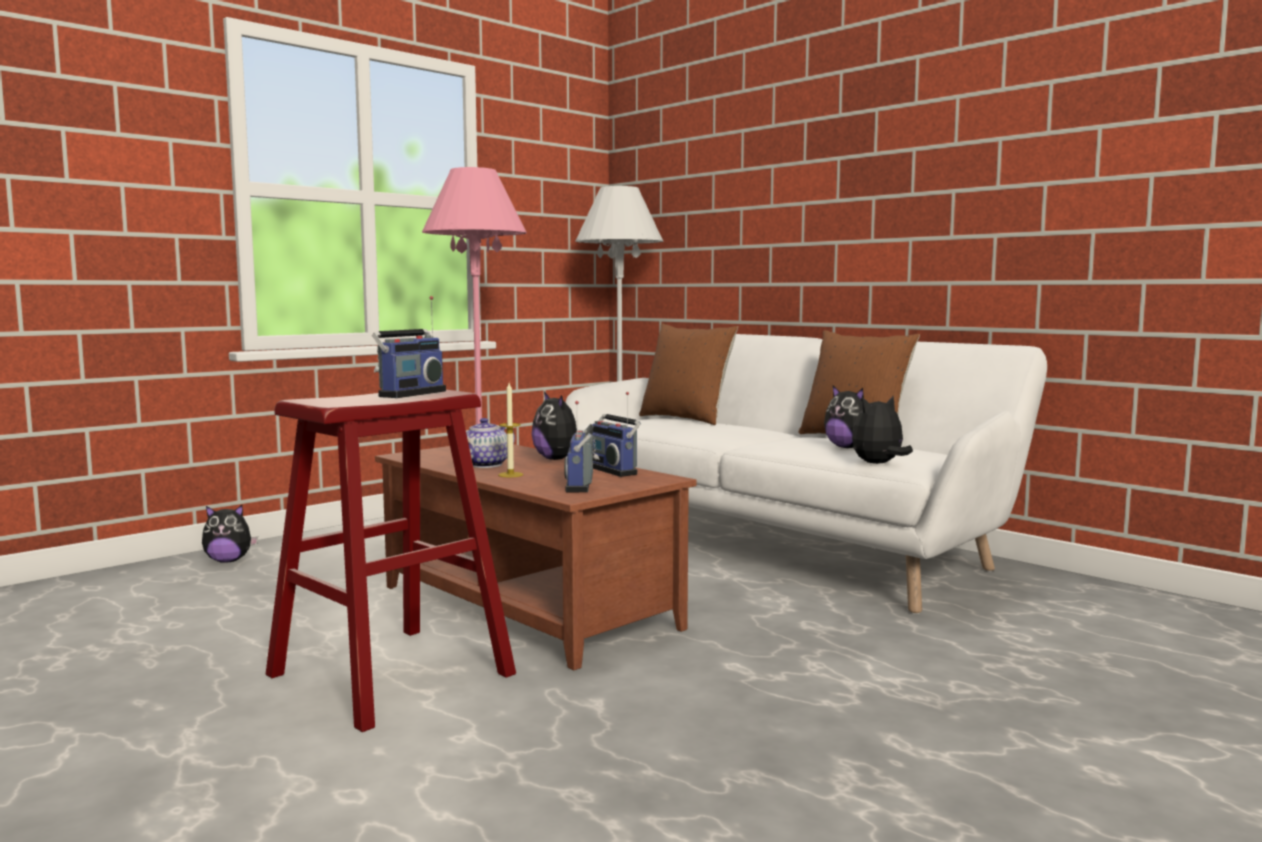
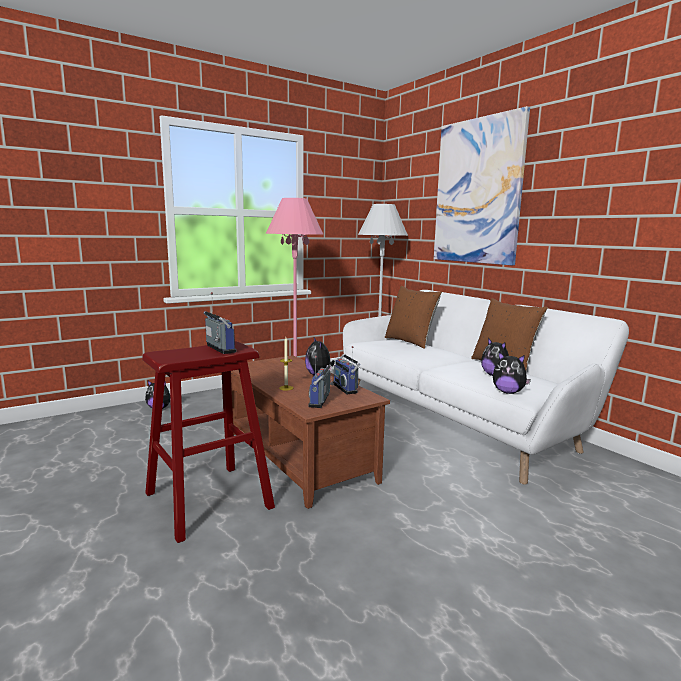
camera: 10 degrees right, 5 degrees up
radio [372,296,446,398] -> radio turned 75 degrees counterclockwise [204,292,236,354]
teapot [466,418,515,468] -> none
plush toy [852,396,913,464] -> plush toy turned 135 degrees counterclockwise [493,352,531,394]
none -> picture [434,106,530,265]

